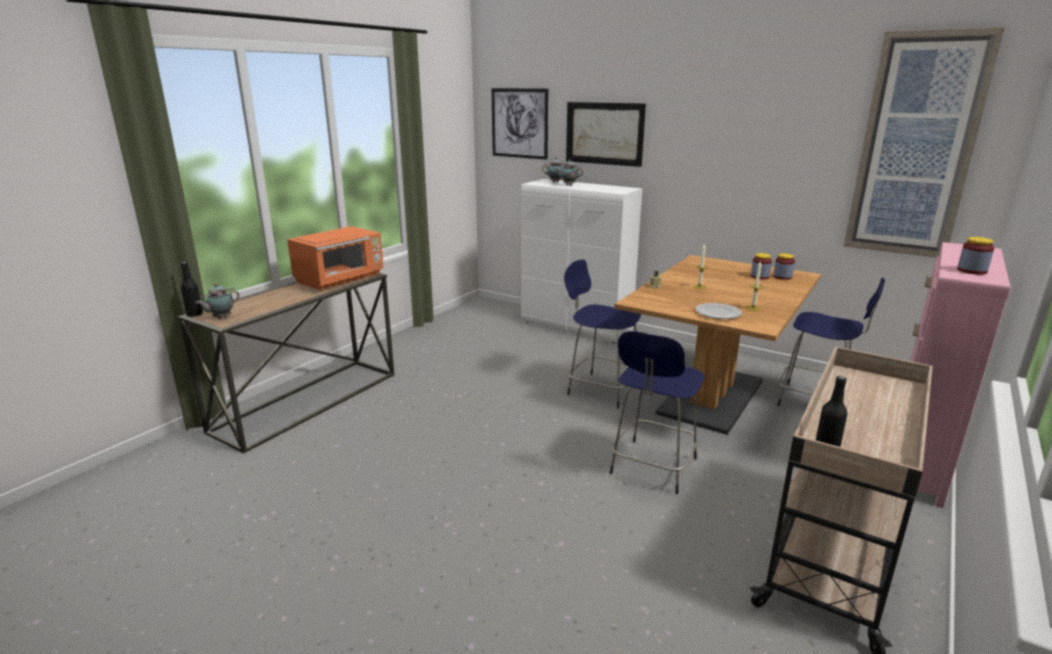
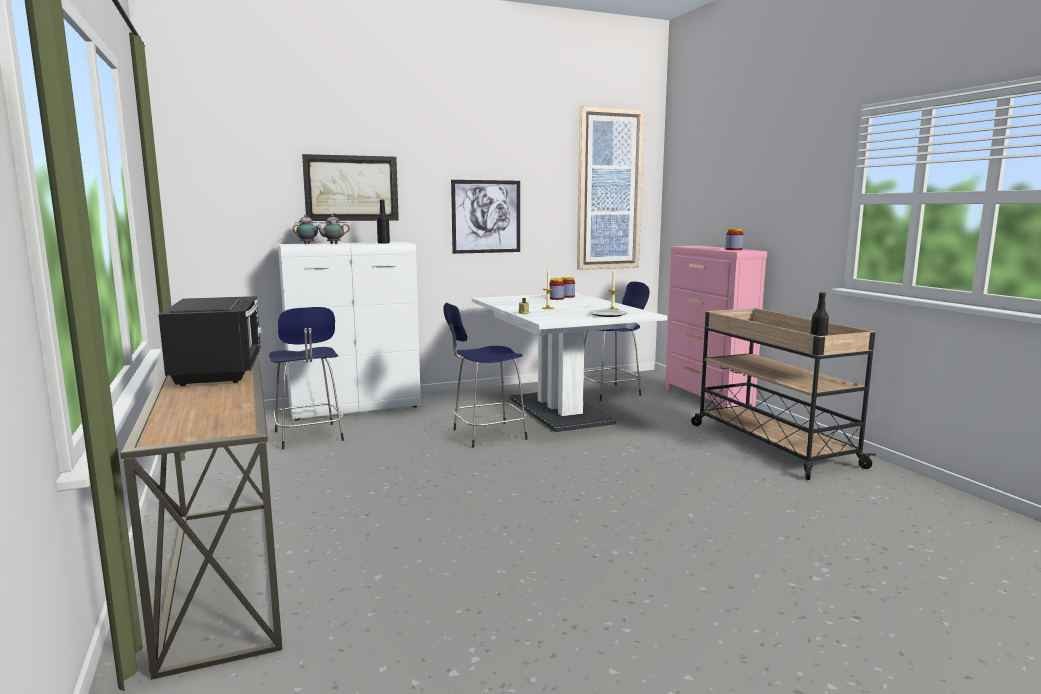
camera: 55 degrees left, 10 degrees down
black bottle [181,262,203,317] -> black bottle moved to [377,199,390,244]
teapot [195,283,240,319] -> none
orange microwave [287,226,384,291] -> black microwave [159,296,262,386]
picture [491,88,549,160] -> picture moved to [451,180,520,254]
blue stool [610,331,704,494] -> blue stool moved to [269,307,344,449]
brown dining table [614,255,821,435] -> white dining table [472,293,667,432]

